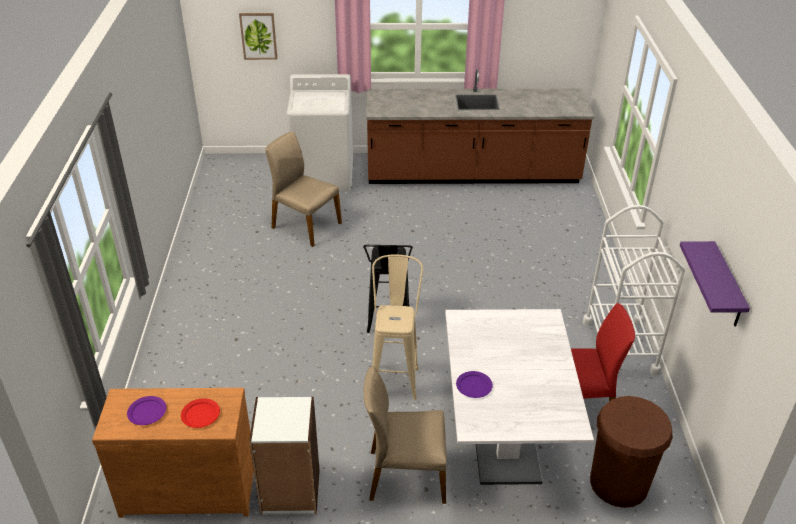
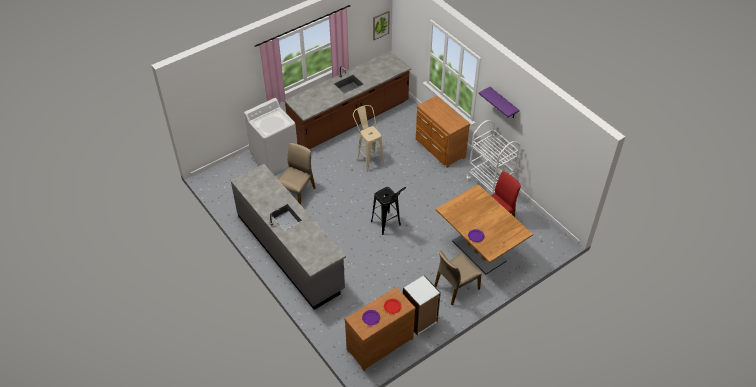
camera: 35 degrees left, 10 degrees up
picture [239,13,277,60] -> picture moved to [373,10,390,40]
beige chair [265,131,342,247] -> beige chair turned 120 degrees clockwise [278,143,316,205]
beige stool [372,255,423,400] -> beige stool moved to [353,105,385,172]
white dining table [445,309,594,485] -> brown dining table [436,184,533,274]
brown trash can [590,396,673,508] -> none
purple shelf [680,241,750,326] -> purple shelf moved to [479,87,519,118]
none -> grey counter [230,164,346,310]
none -> brown dresser [416,95,470,168]

